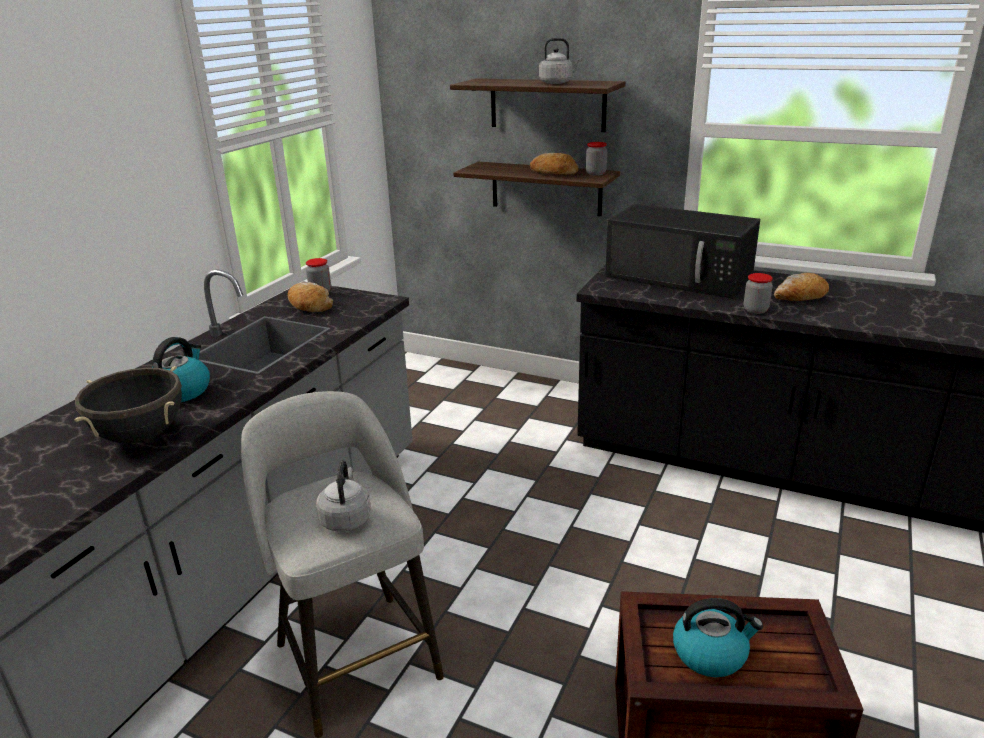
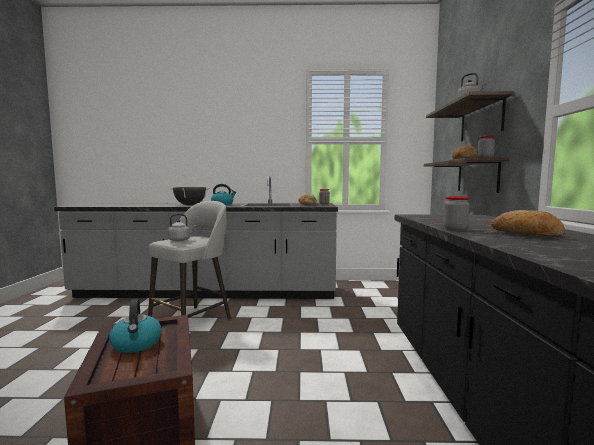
camera: 65 degrees right, 20 degrees down
black microwave [605,204,760,299] -> none

